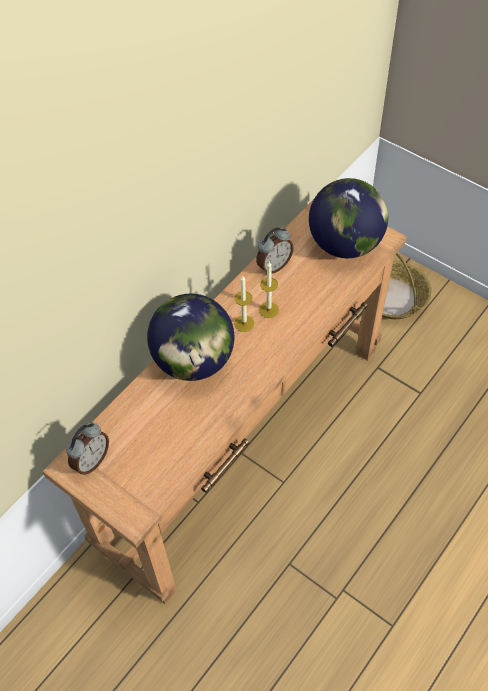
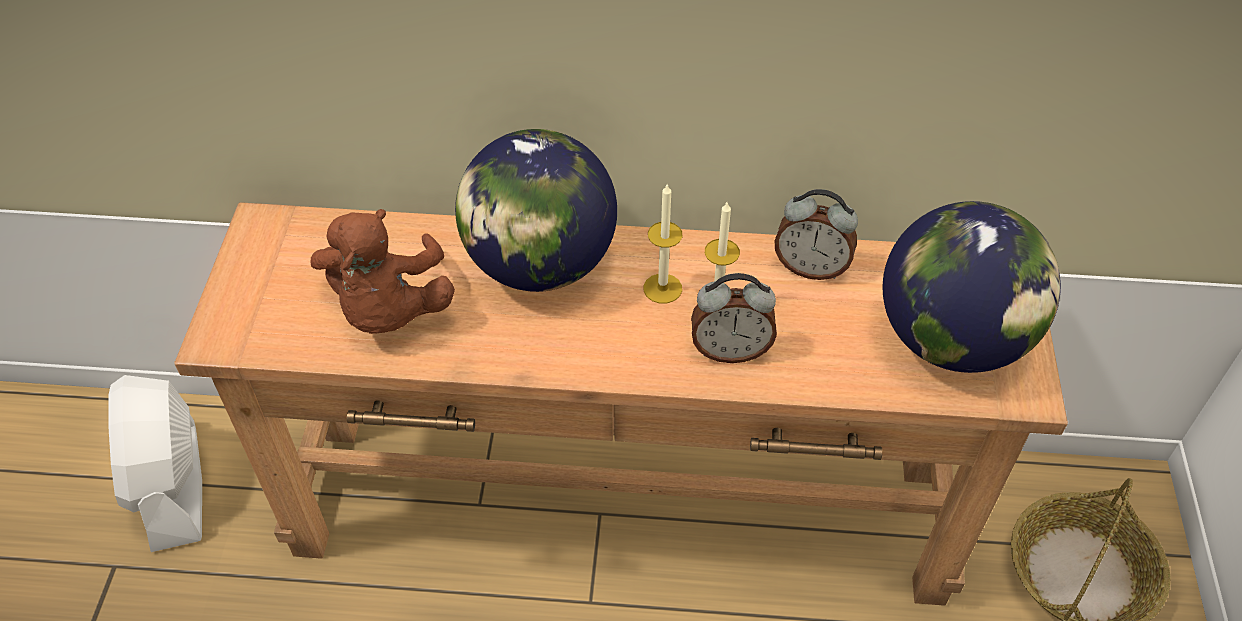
camera: 55 degrees right, 5 degrees down
alarm clock [66,422,109,475] -> alarm clock moved to [691,273,777,363]
none -> white fan [108,375,202,552]
none -> brown plush toy [310,209,455,334]

